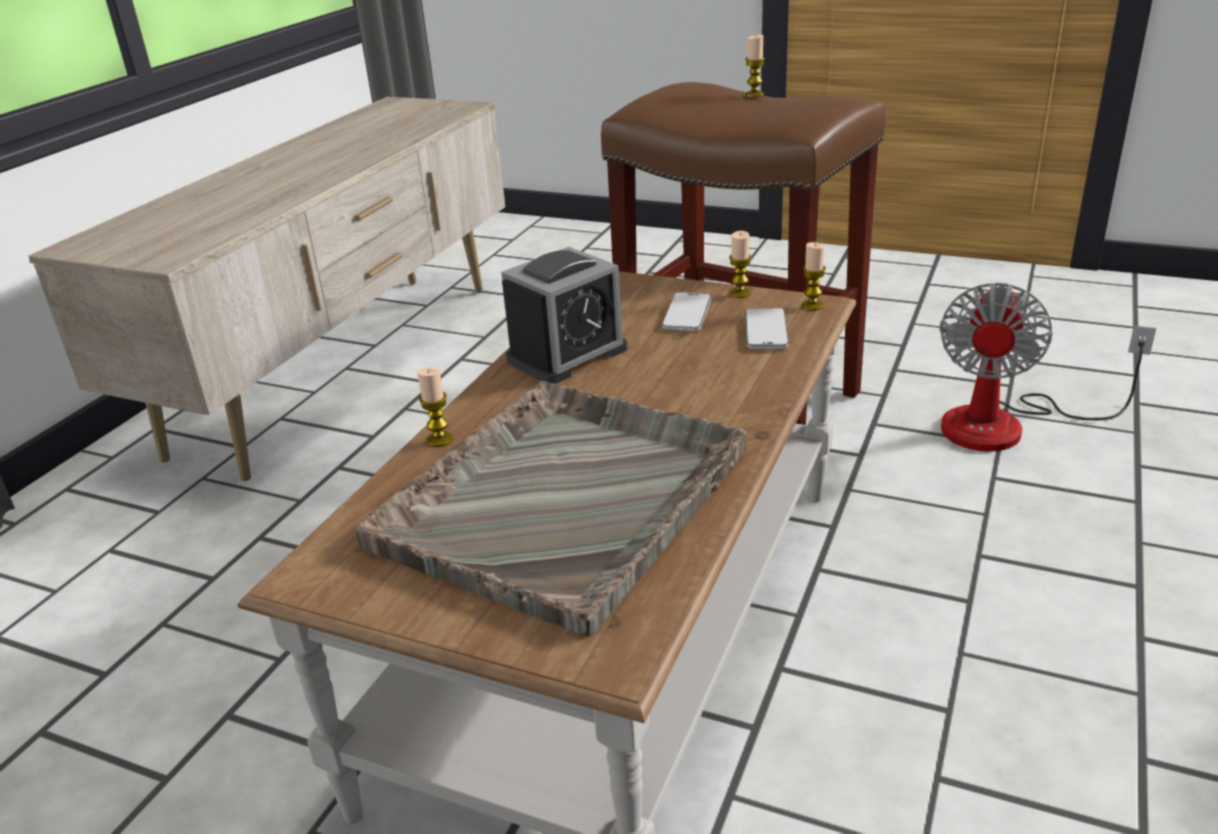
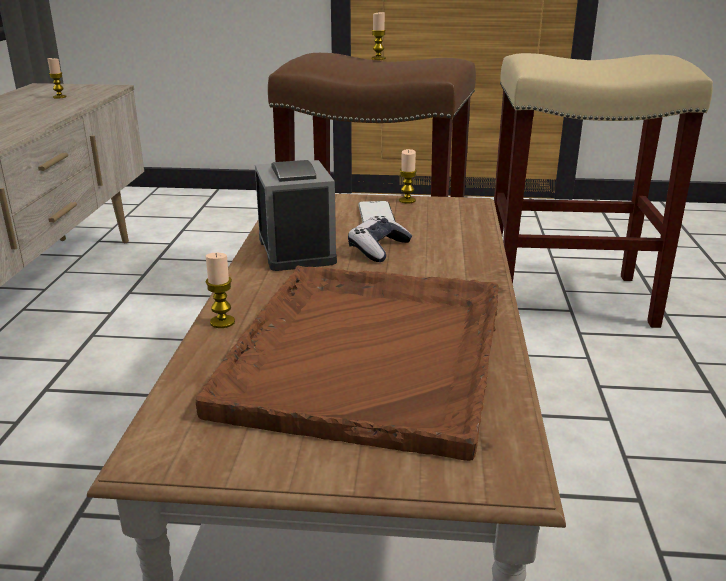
camera: 20 degrees left, 5 degrees down
grey tray [355,381,747,636] -> brown tray [196,266,499,461]
alarm clock [501,247,627,384] -> alarm clock turned 45 degrees counterclockwise [255,160,337,271]
phone [745,308,789,349] -> none
candle [801,242,826,311] -> candle moved to [47,58,66,99]
fan [939,282,1156,451] -> beige stool [494,53,713,328]
none -> game controller [348,216,412,262]

